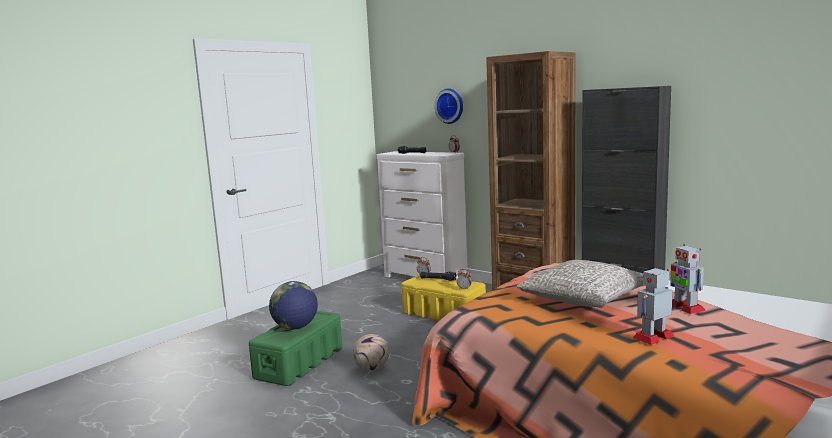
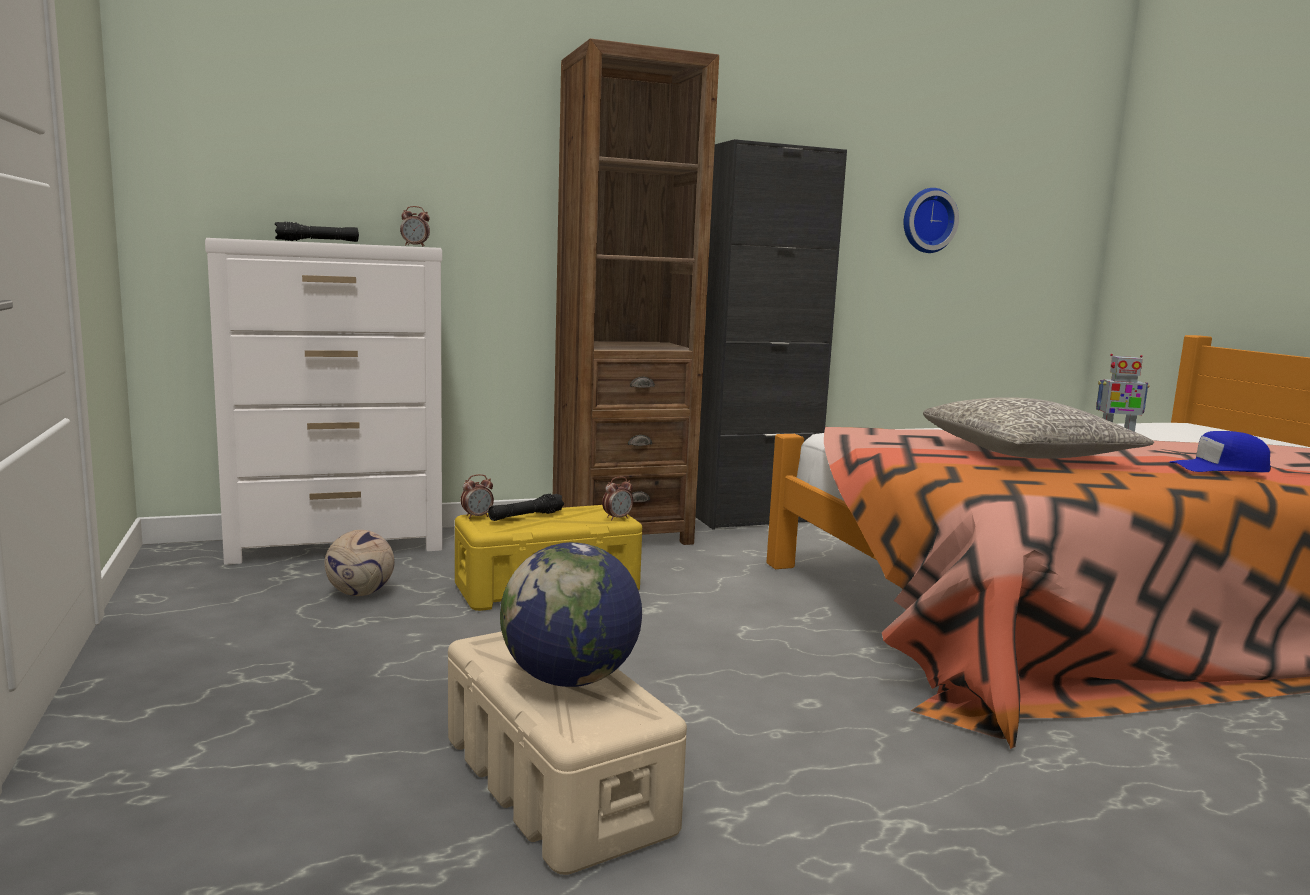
camera: 60 degrees left, 0 degrees up
green storage box [249,311,342,386] -> beige storage box [448,631,687,875]
football [353,334,389,370] -> football moved to [325,530,395,596]
wall clock [434,88,463,124] -> wall clock moved to [904,188,959,253]
toy robot [633,268,674,345] -> blue cap [1169,431,1271,472]

